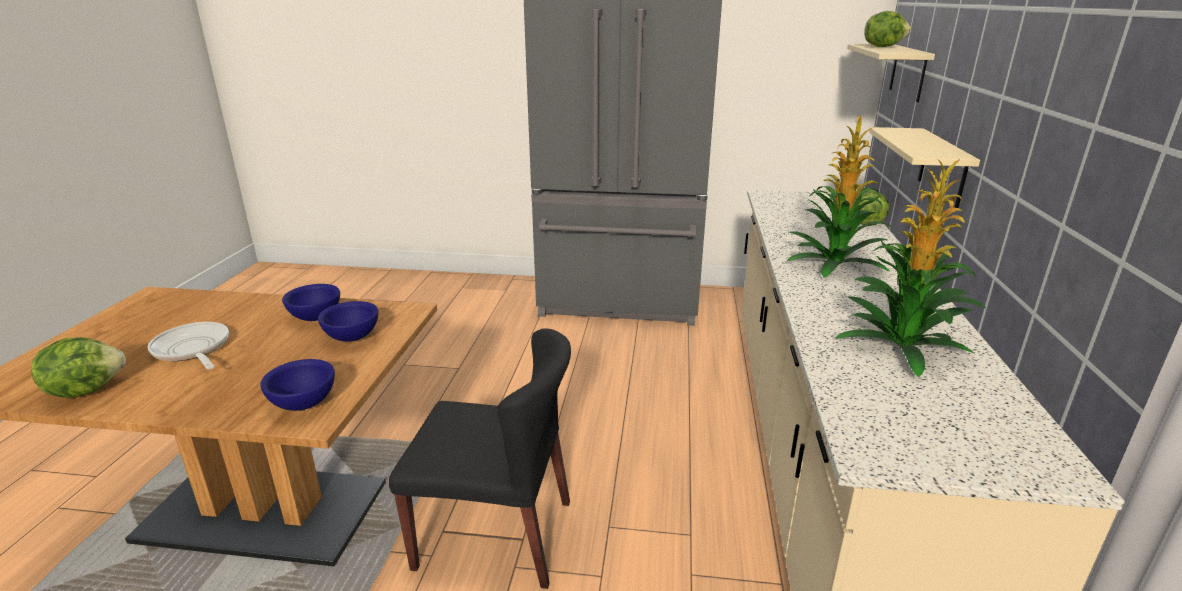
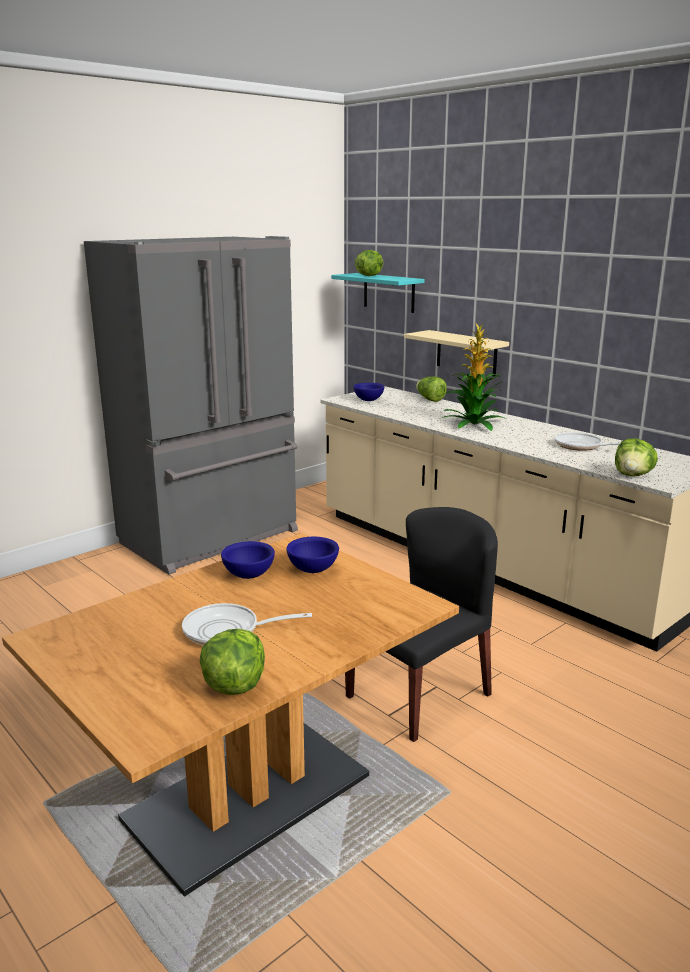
camera: 50 degrees left, 5 degrees down
blue bowl [260,359,335,411] -> blue bowl moved to [353,383,384,401]
potted plant [835,159,986,377] -> frying pan [554,432,620,451]
beige shelf [847,44,935,102] -> turquoise shelf [331,273,425,313]
none -> lettuce [615,438,658,476]

